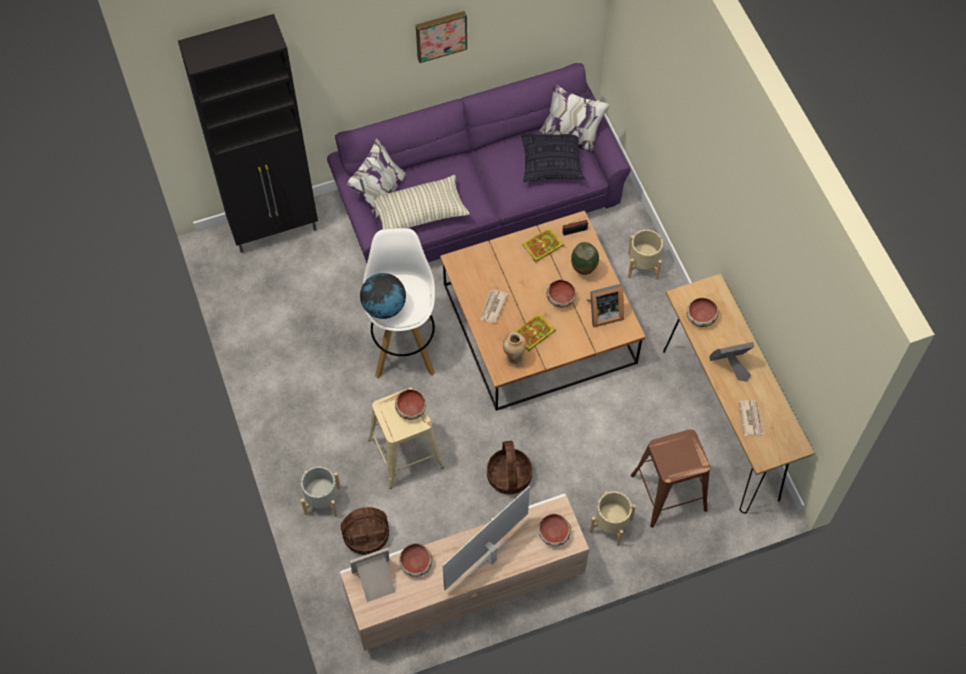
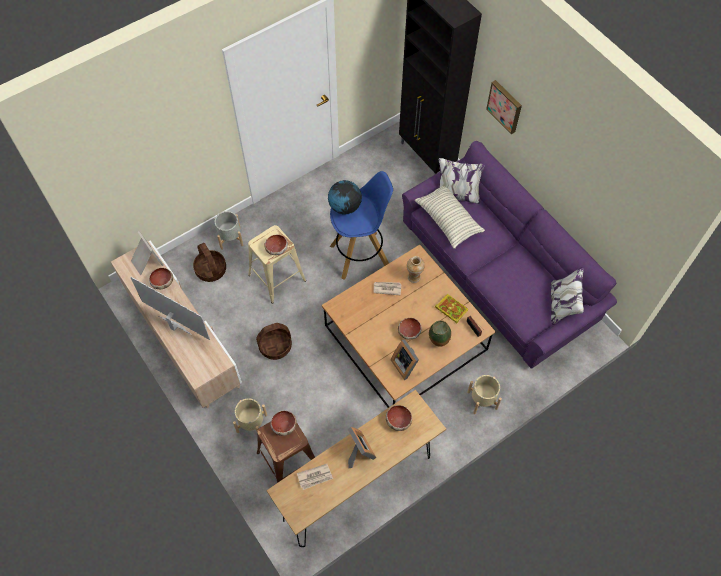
camera: 75 degrees right, 0 degrees up
white stool [363,228,435,378] -> blue stool [330,171,393,280]
picture [416,11,467,63] -> picture moved to [486,80,522,134]
vase [503,332,526,367] -> vase moved to [407,256,425,283]
book [514,313,556,351] -> none
pillow [521,133,584,182] -> none
bowl [538,514,571,546] -> bowl moved to [270,411,297,436]

